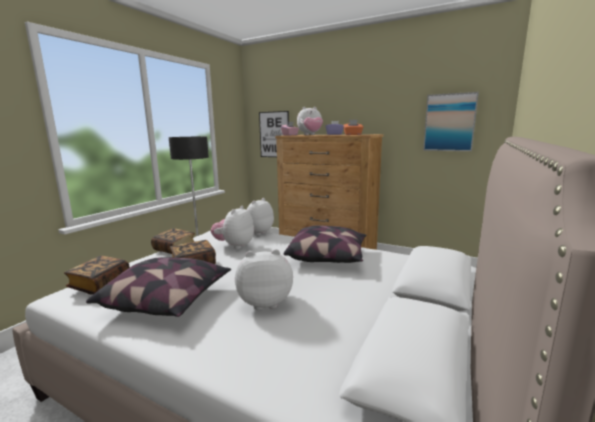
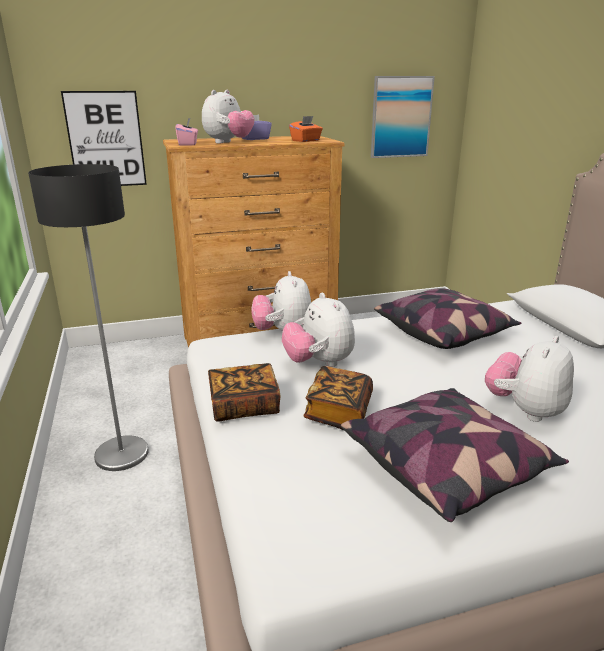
camera: 45 degrees left, 10 degrees up
book [64,256,129,295] -> none

